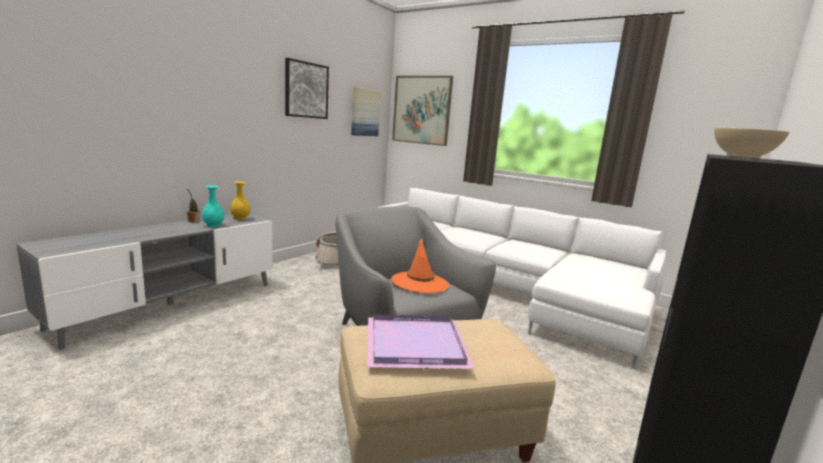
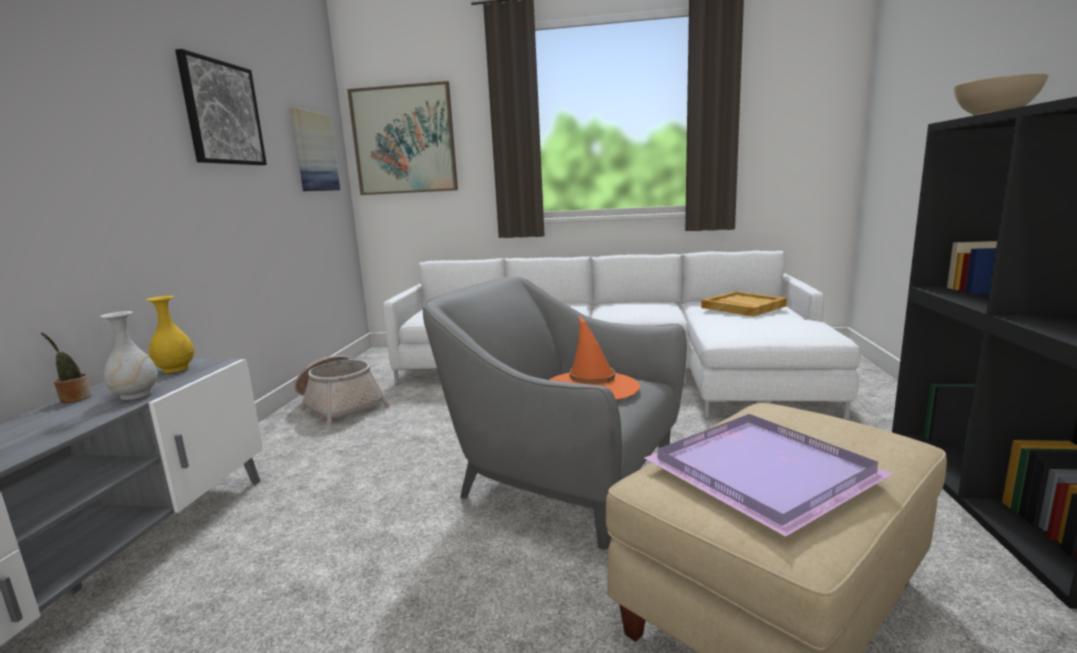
camera: 25 degrees left, 0 degrees up
turquoise vase [202,186,224,227] -> white vase [100,311,158,400]
none -> beige tray [701,291,787,317]

